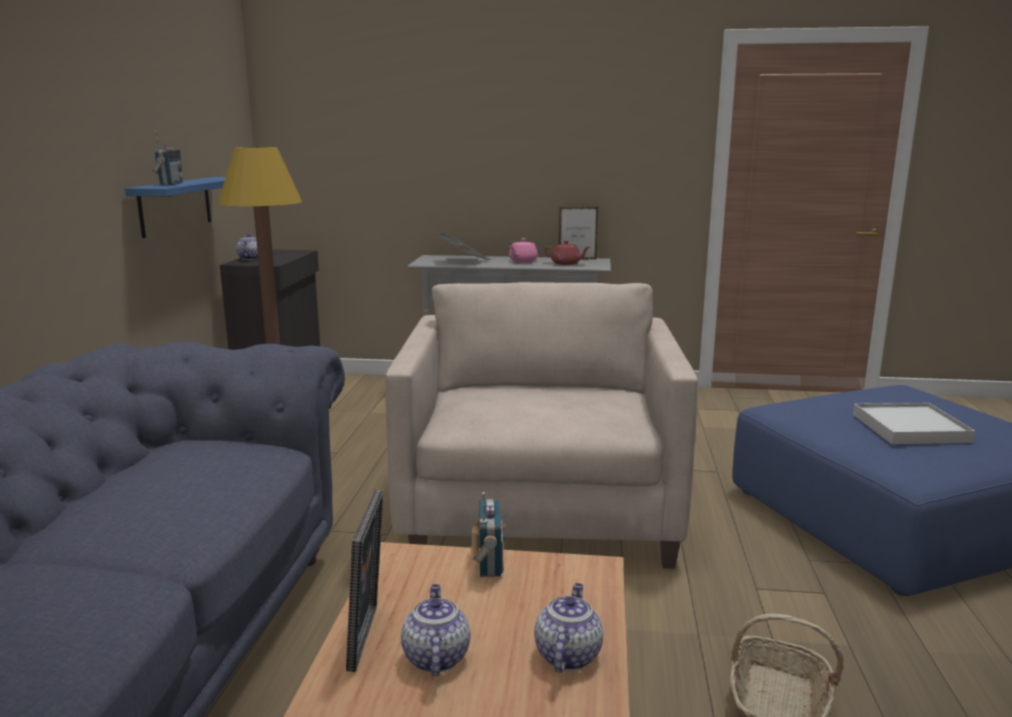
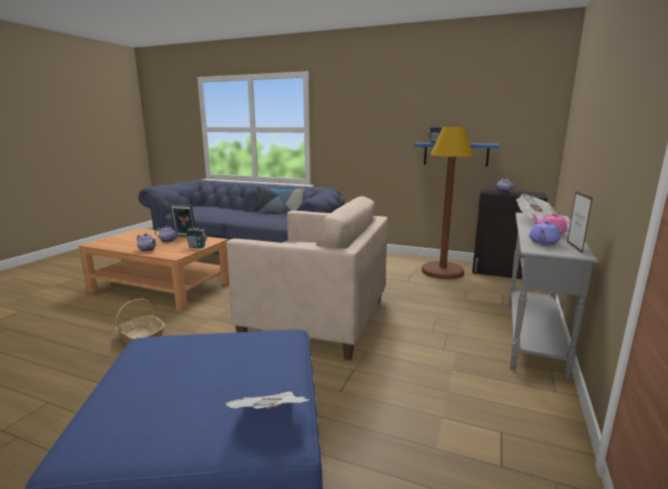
camera: 105 degrees right, 0 degrees up
red teapot [545,241,590,265] -> purple teapot [529,220,561,244]
white tray [853,403,975,444] -> none
none -> newspaper [226,392,309,409]
none -> pillow [254,186,305,213]

